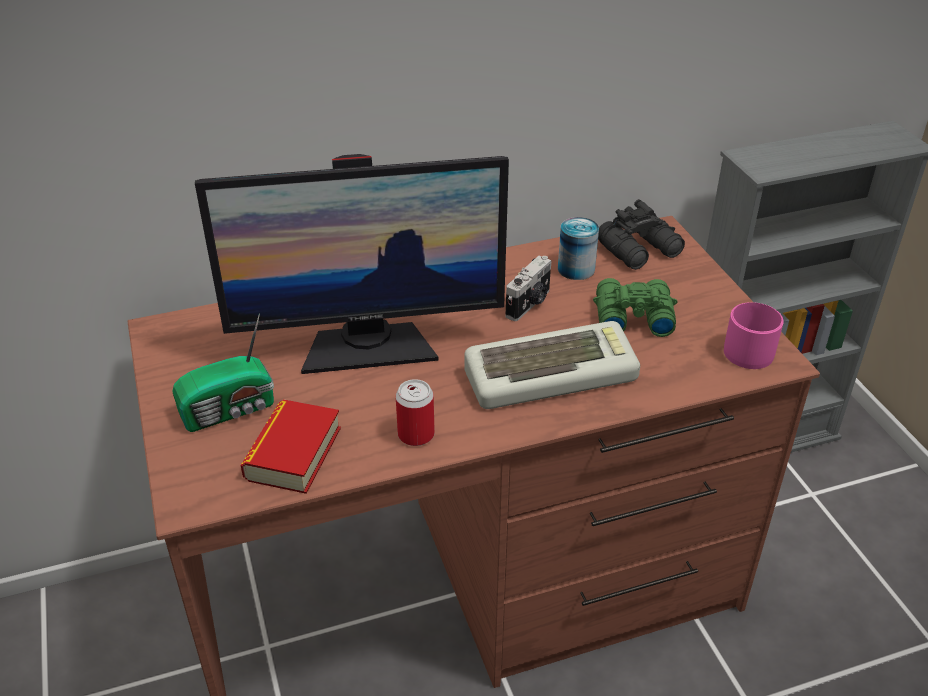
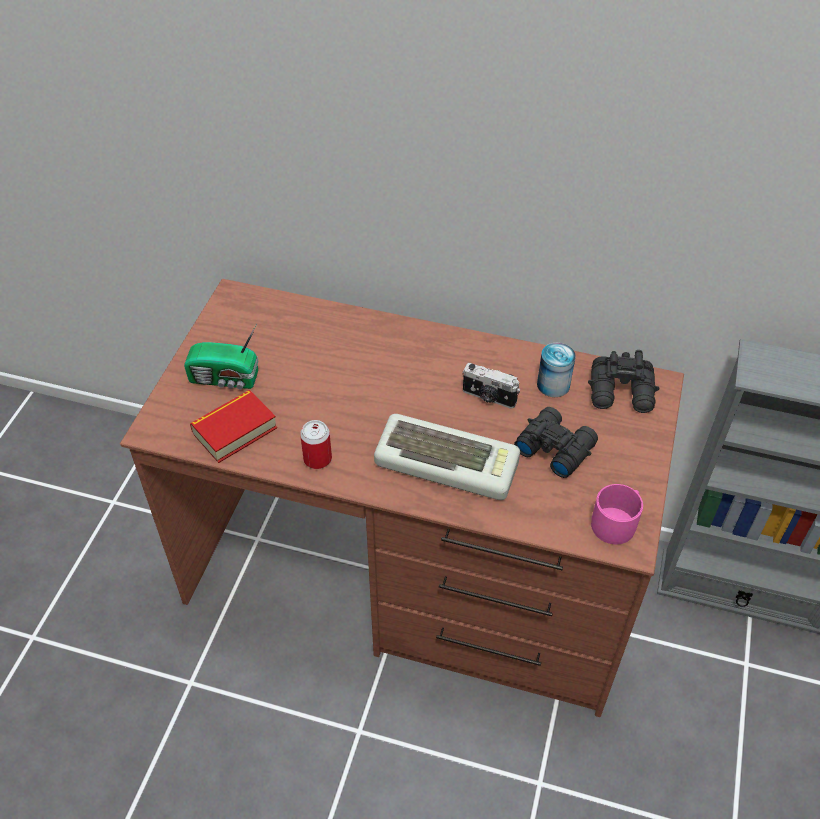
camera: 35 degrees right, 10 degrees up
monitor [195,154,509,374] -> none
camera [505,256,551,321] -> camera turned 45 degrees clockwise [462,363,520,409]
green binoculars [593,278,678,337] -> black binoculars [514,407,598,478]

